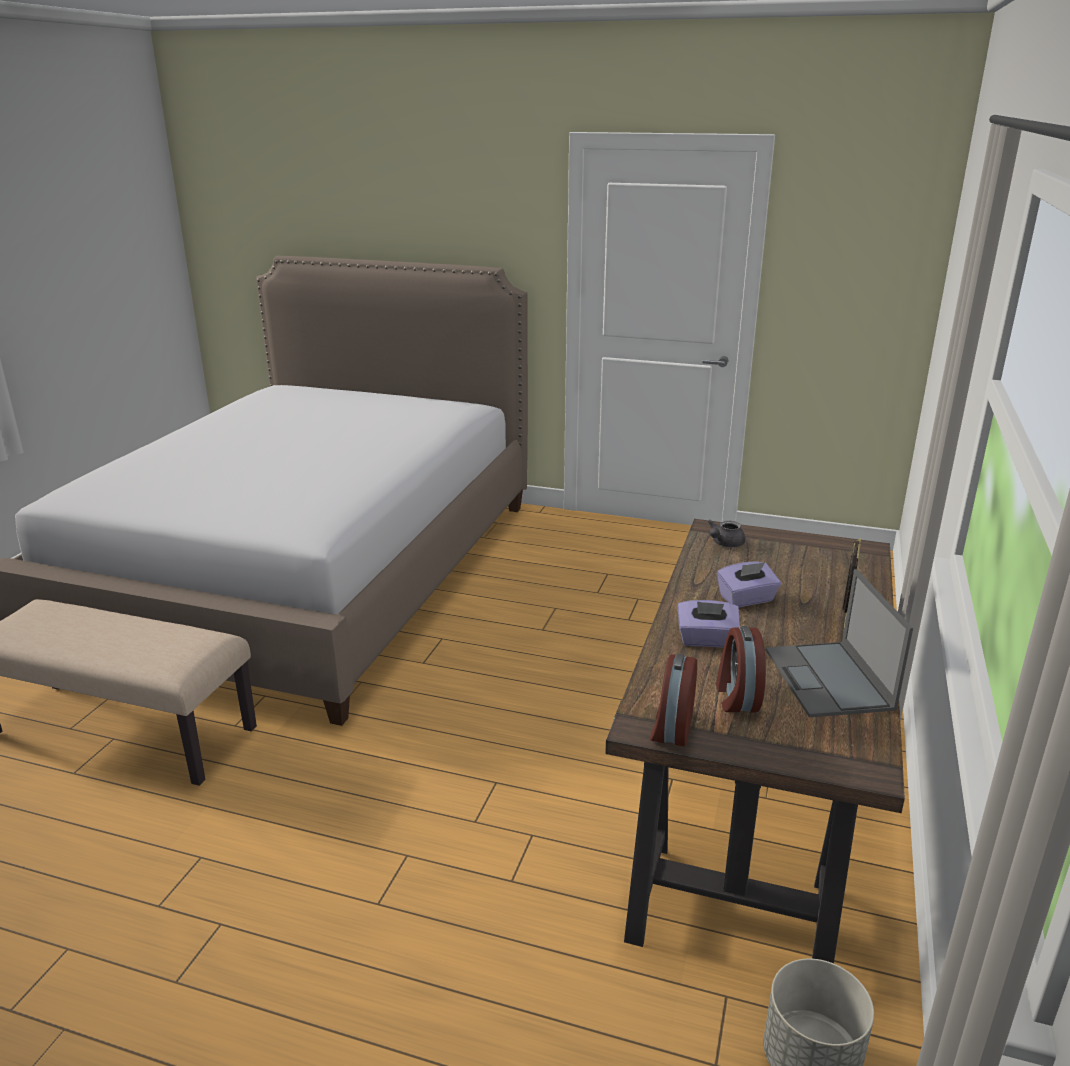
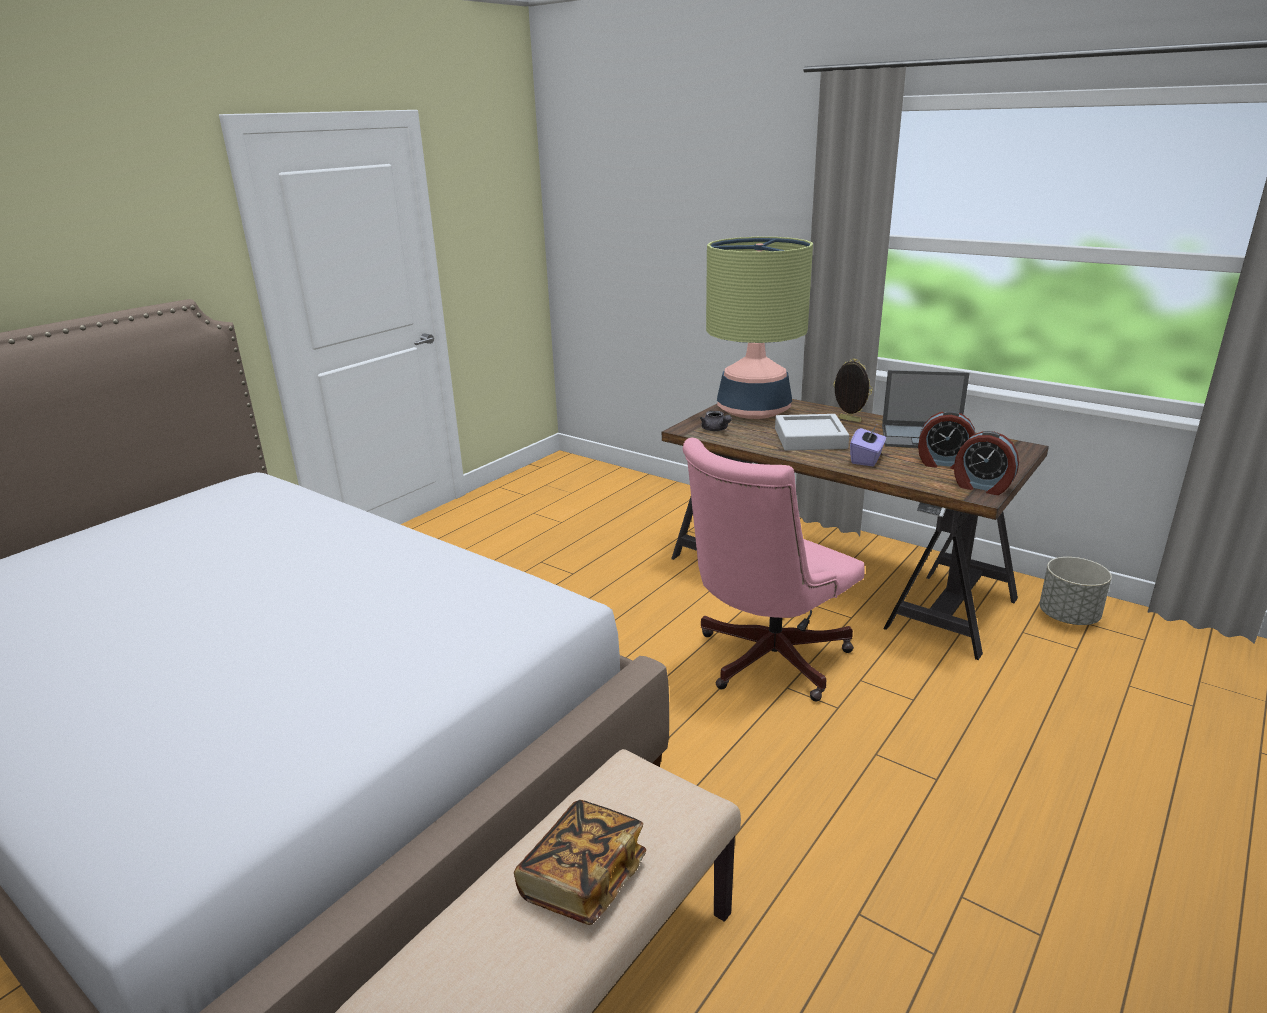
camera: 70 degrees left, 0 degrees up
purple tissue box [717,561,781,607] -> grey tray [775,414,849,451]
none -> book [514,800,646,925]
none -> pink office chair [683,438,865,702]
none -> table lamp [706,237,813,419]

